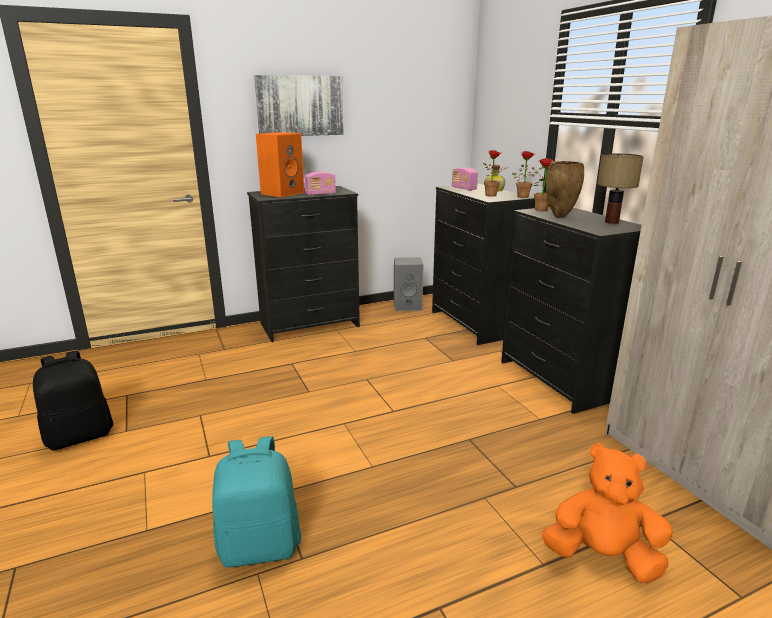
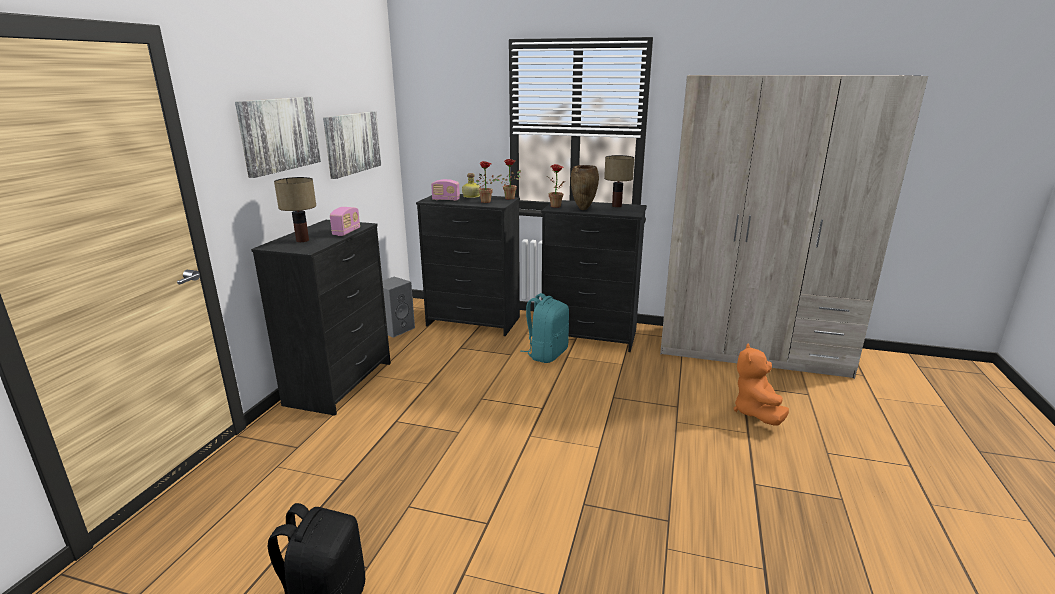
camera: 50 degrees left, 0 degrees up
turquoise backpack [212,436,301,568] -> turquoise backpack moved to [520,293,569,363]
orange speaker [256,132,304,197] -> table lamp [274,177,316,242]
orange plush toy [542,443,672,583] -> orange plush toy turned 45 degrees counterclockwise [733,343,789,426]
none -> picture [323,111,381,179]

